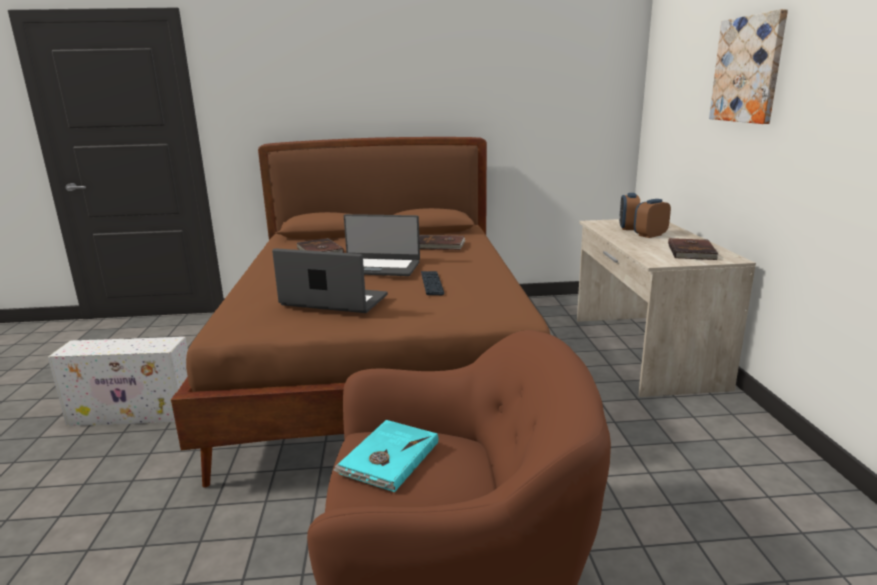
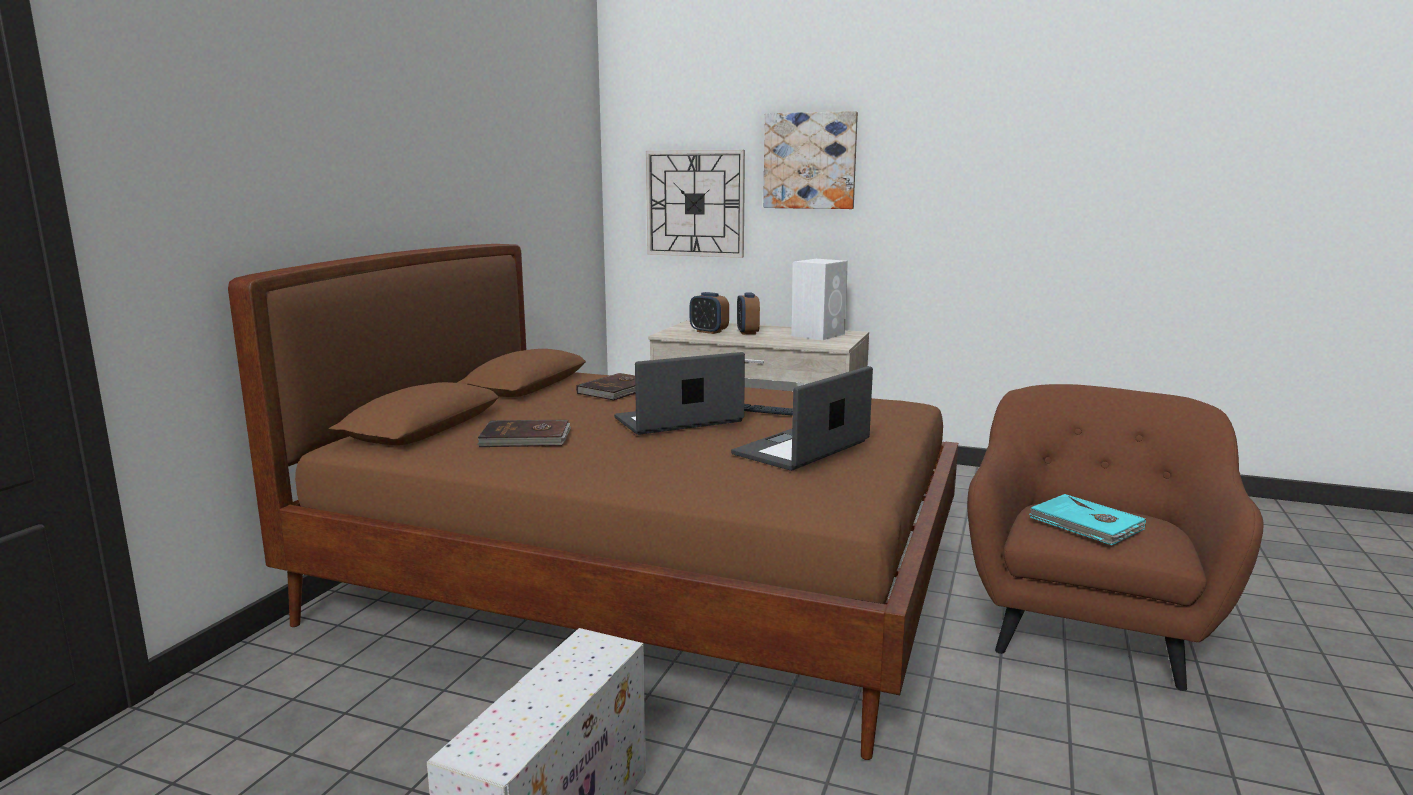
camera: 65 degrees left, 5 degrees down
laptop [344,214,420,276] -> laptop turned 150 degrees counterclockwise [614,352,745,435]
brown book [668,238,719,260] -> white speaker [791,259,848,340]
none -> wall clock [646,150,745,258]

